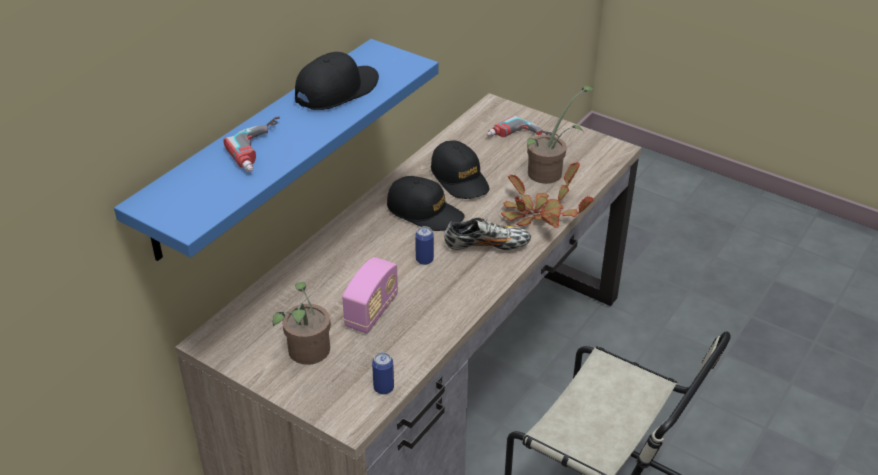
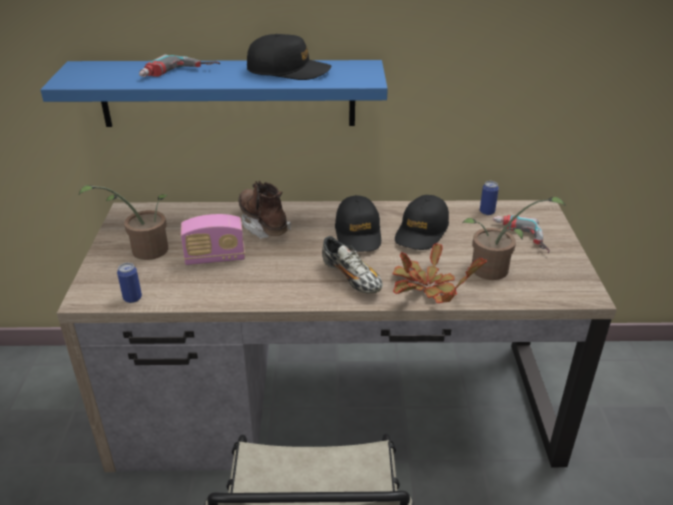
camera: 55 degrees right, 5 degrees down
can [415,226,434,265] -> can moved to [480,181,499,215]
none -> brown boot [238,181,291,239]

